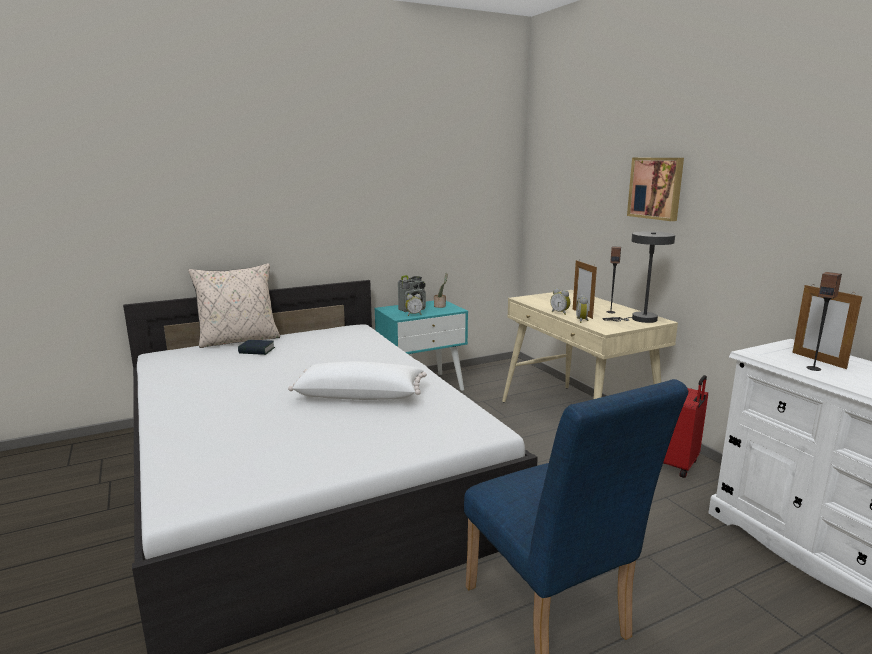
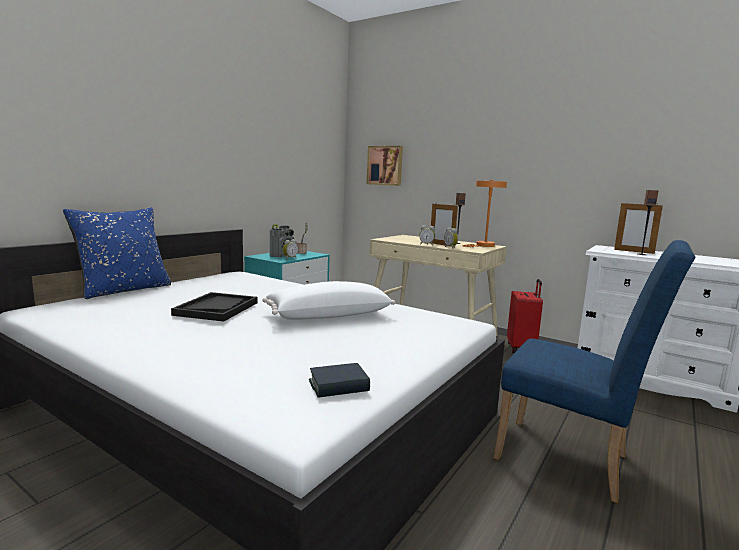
camera: 30 degrees left, 5 degrees down
beige pillow [188,263,280,348] -> blue pillow [63,207,171,299]
book [238,340,275,355] -> book moved to [309,363,370,398]
grey table lamp [603,231,675,323] -> orange table lamp [462,180,507,247]
picture [627,158,684,221] -> picture moved to [367,146,403,186]
none -> black tray [171,292,258,322]

